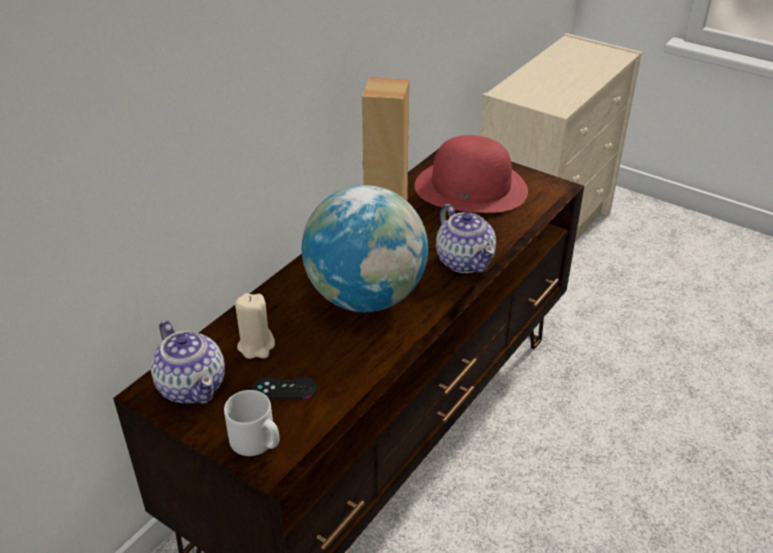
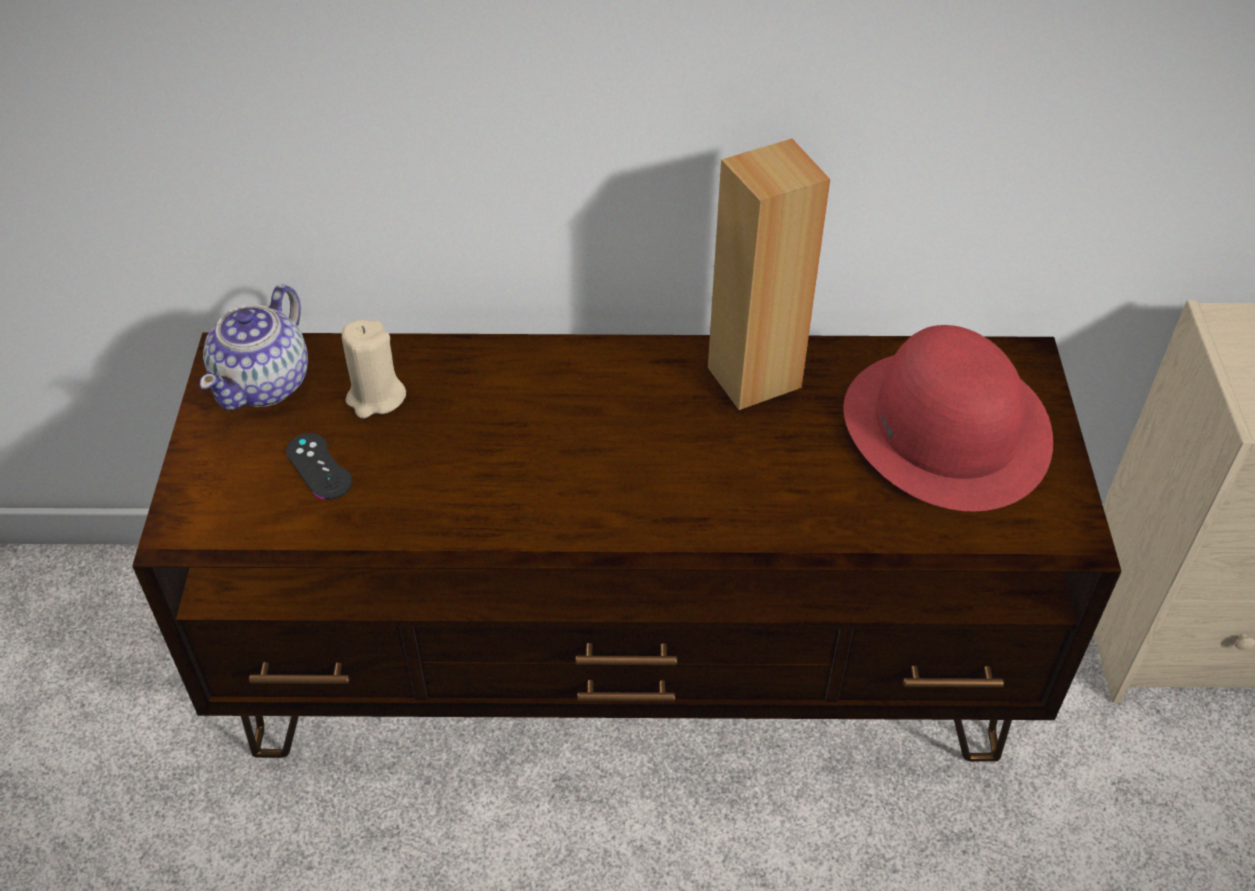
camera: 55 degrees right, 10 degrees up
grey mug [224,390,279,456] -> none
globe [302,185,428,312] -> none
teapot [436,204,496,273] -> none

